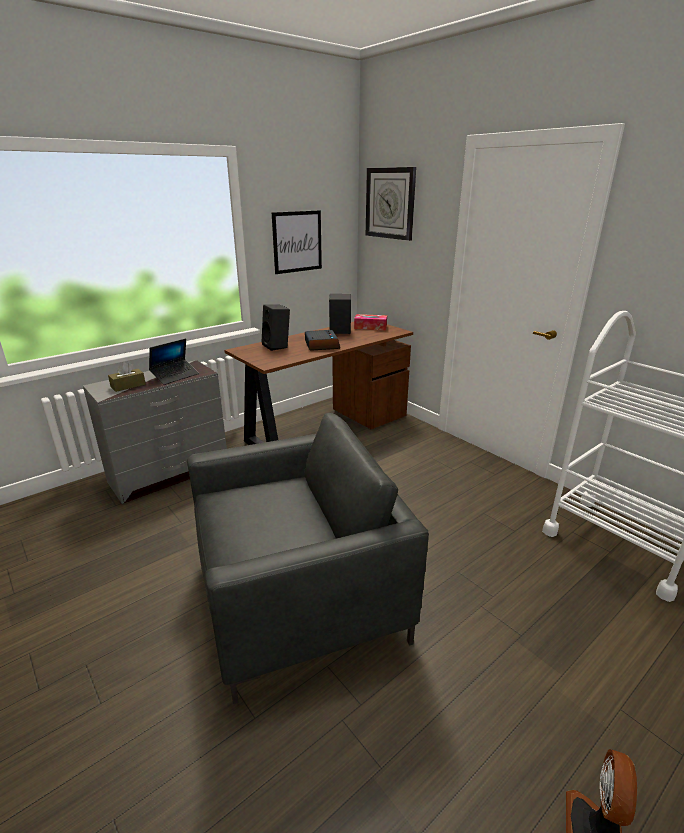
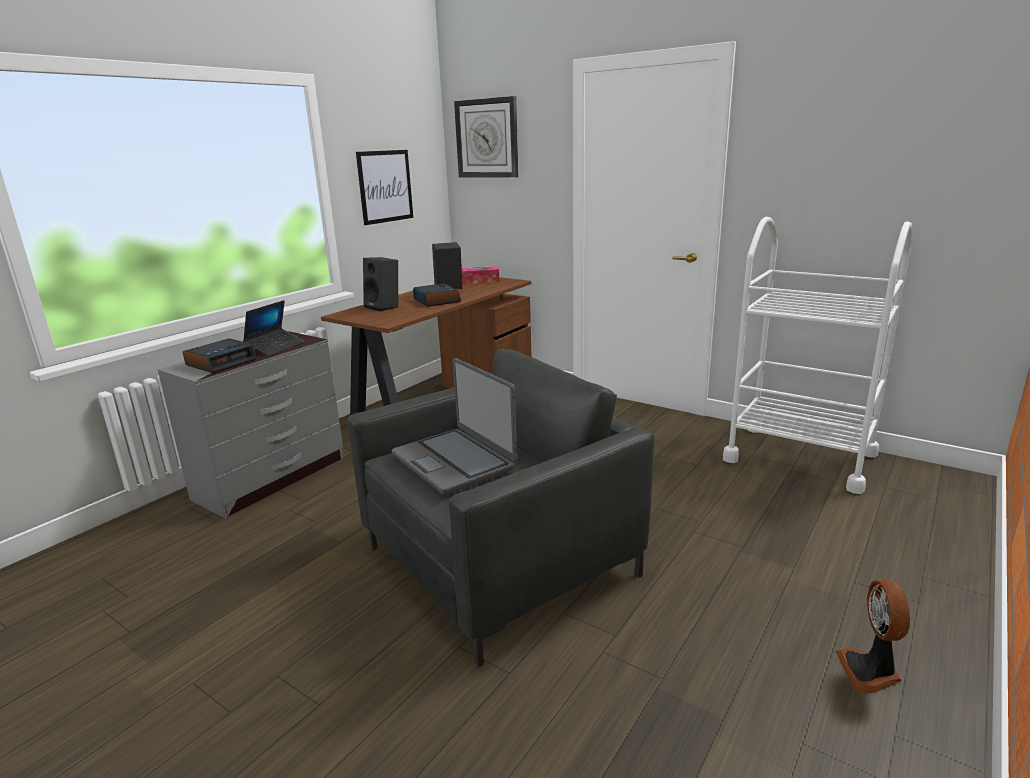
camera: 15 degrees left, 5 degrees down
brown tissue box [108,362,146,392] -> alarm clock [183,338,257,373]
none -> laptop [392,358,517,495]

